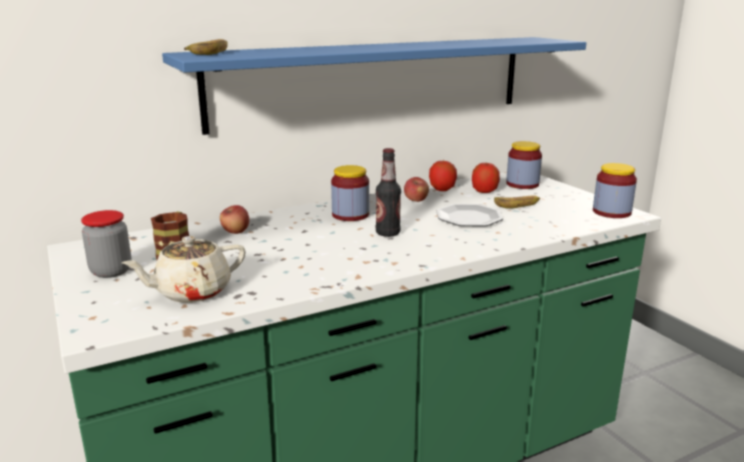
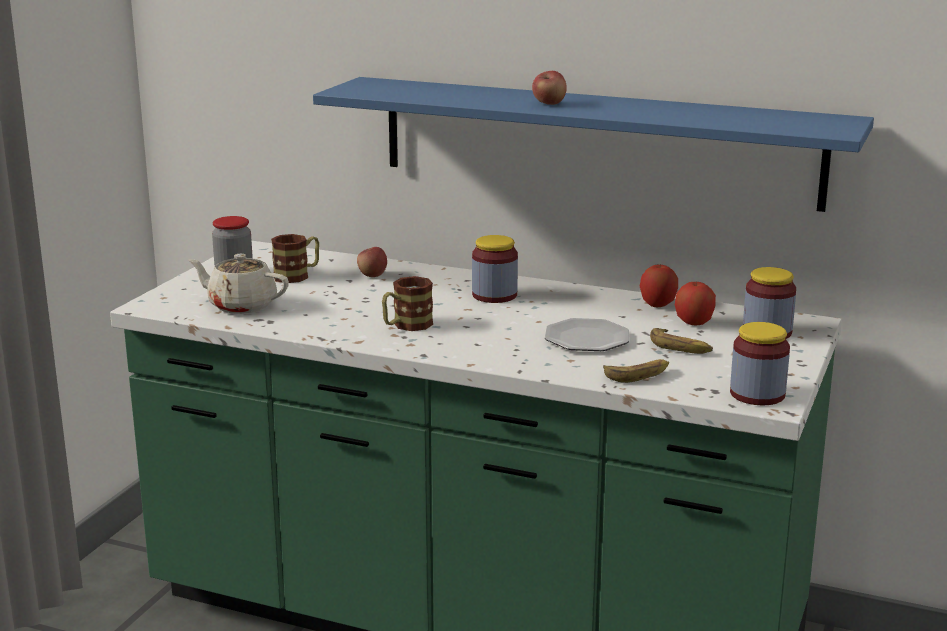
camera: 50 degrees right, 0 degrees up
banana [184,39,228,55] -> banana moved to [603,359,669,383]
bottle [376,148,401,237] -> none
apple [404,177,429,202] -> apple moved to [532,71,567,105]
none -> mug [382,276,433,331]

